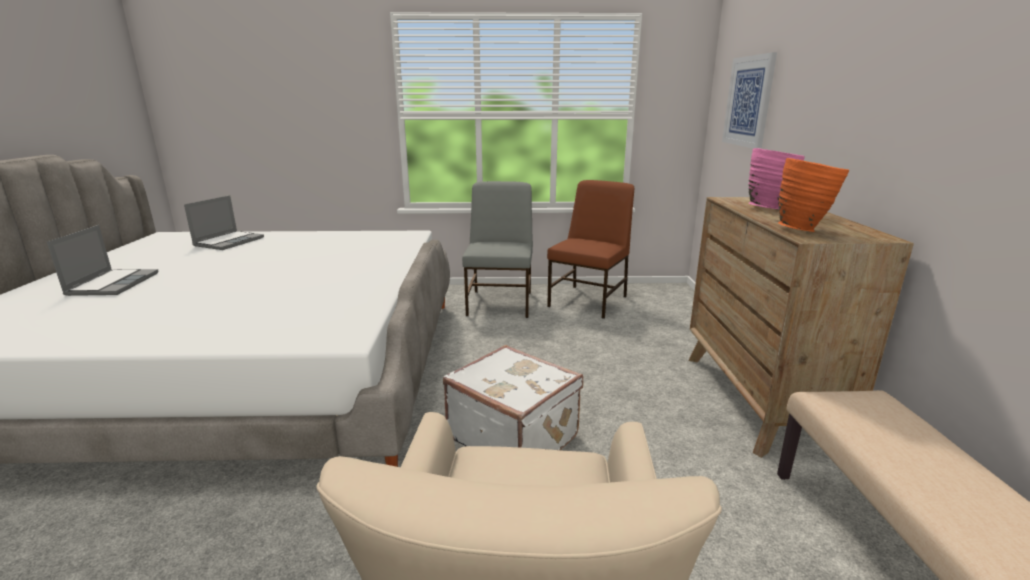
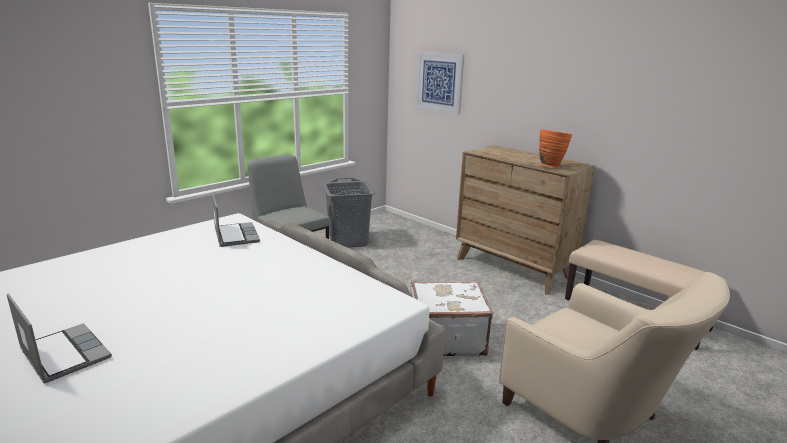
camera: 45 degrees left, 0 degrees up
laptop [184,195,264,250] -> laptop moved to [212,192,260,247]
brown chair [547,180,634,319] -> grey laundry basket [323,178,375,248]
pink vase [749,148,805,209] -> none

